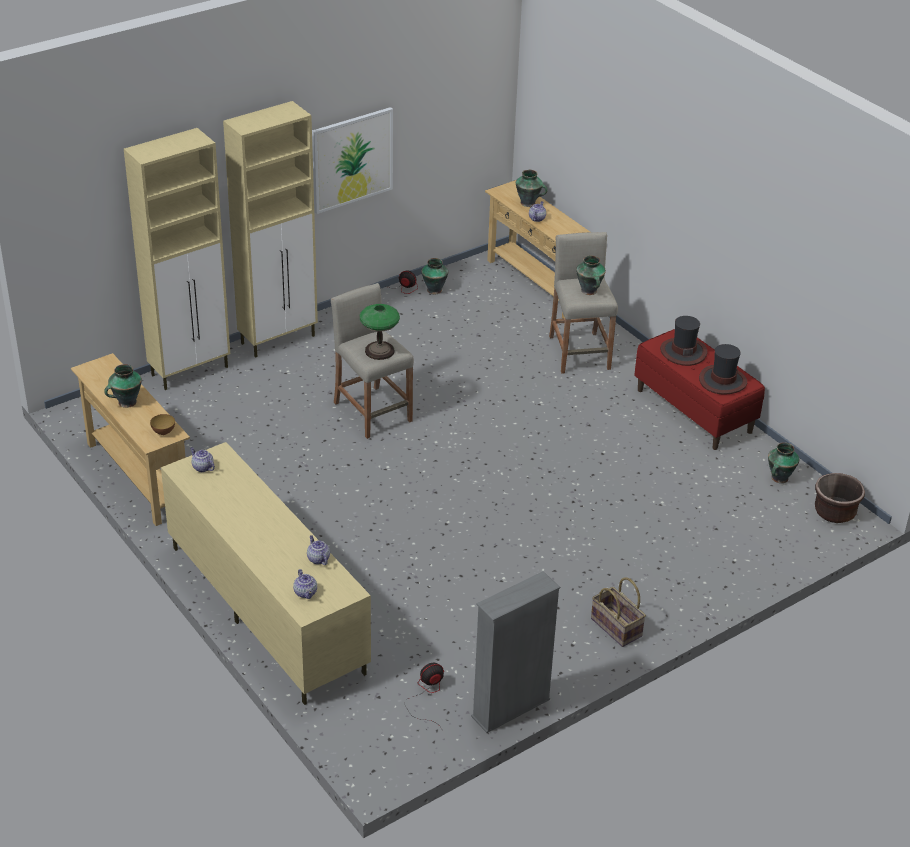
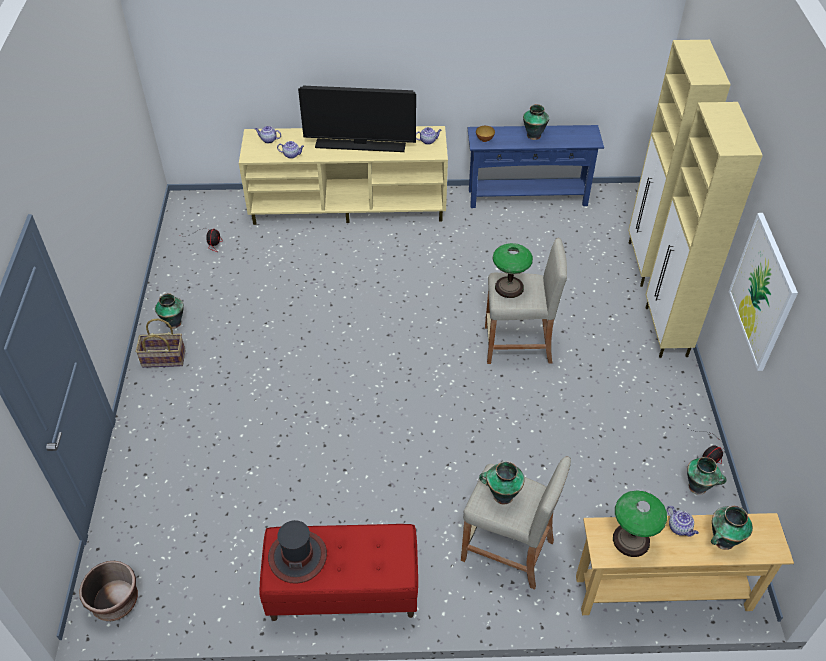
camera: 125 degrees right, 10 degrees up
beige console table [71,353,190,526] -> blue console table [468,125,604,208]
grey bookcase [471,571,560,733] -> none
hat [660,316,707,366] -> none
vase [768,442,799,483] -> vase moved to [155,293,184,329]
none -> television [298,86,416,152]
none -> table lamp [613,490,667,557]

